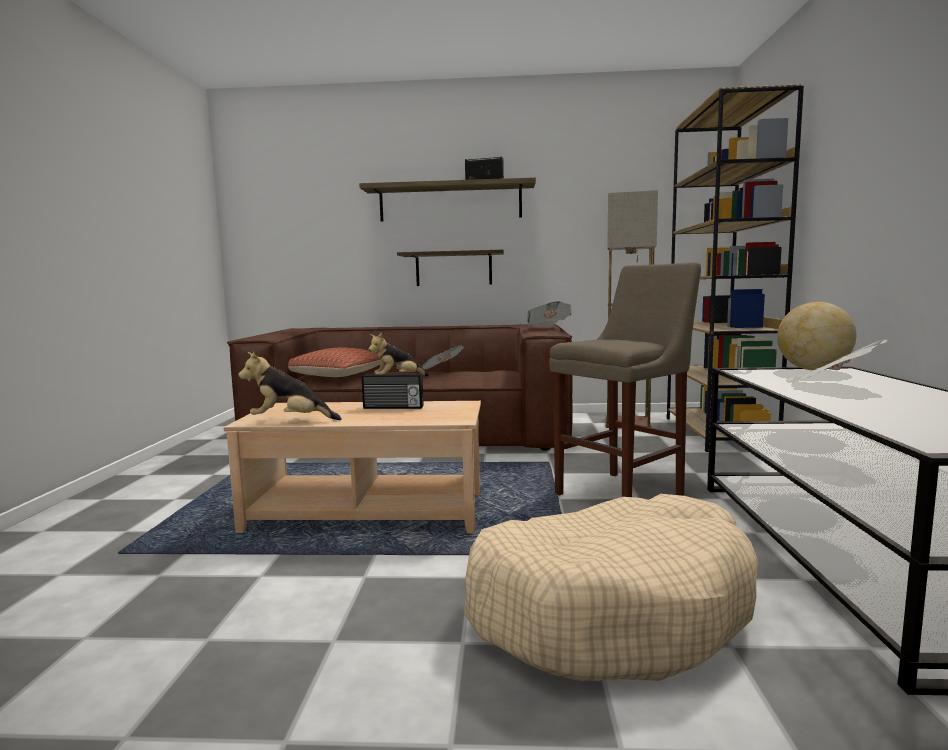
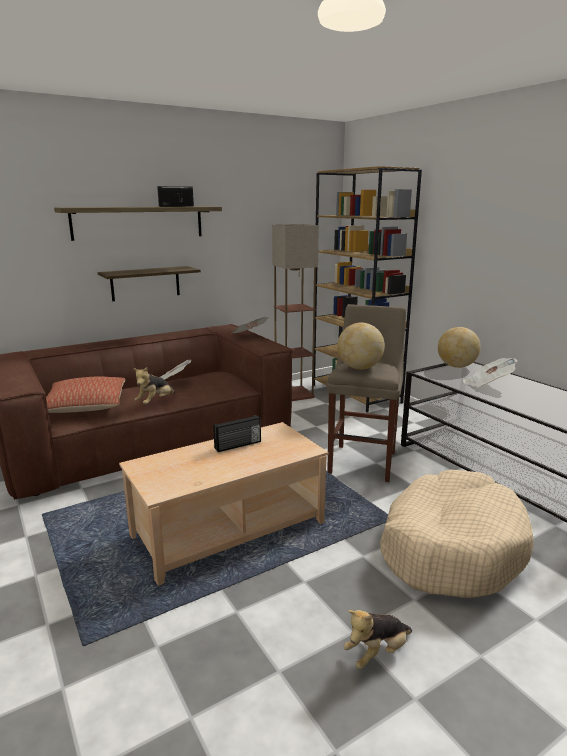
camera: 35 degrees left, 10 degrees up
plush toy [238,352,341,420] -> plush toy moved to [343,610,412,669]
none -> globe [337,322,385,370]

